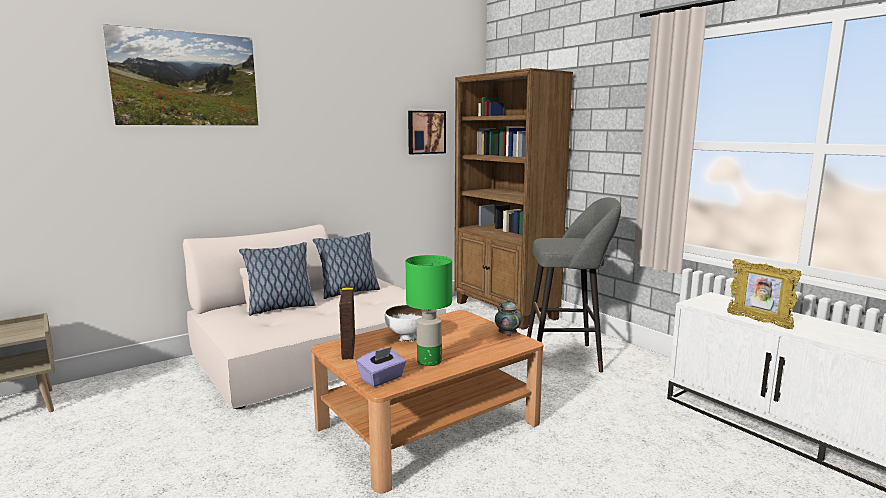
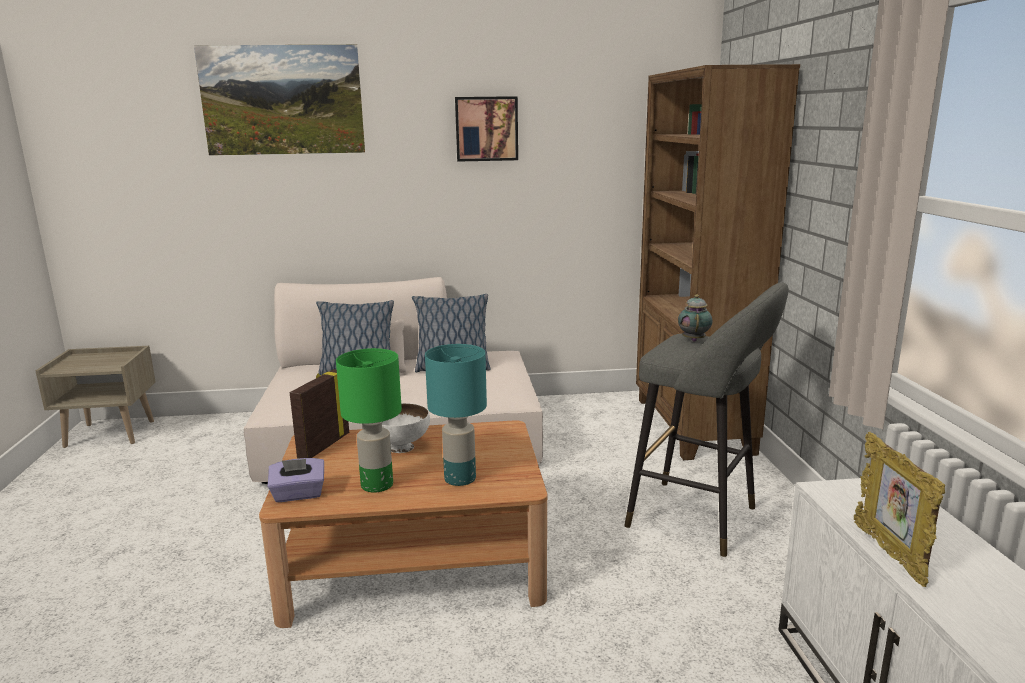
camera: 30 degrees right, 5 degrees up
picture [408,111,446,154] -> picture moved to [455,96,518,162]
teapot [495,299,522,336] -> teapot moved to [678,294,712,342]
none -> turquoise table lamp [425,344,487,486]

